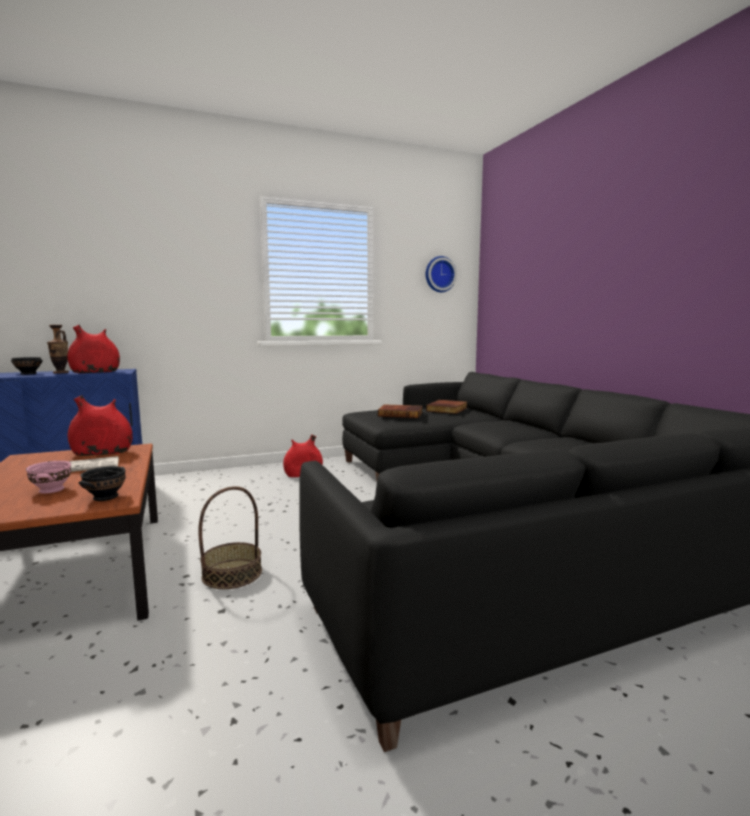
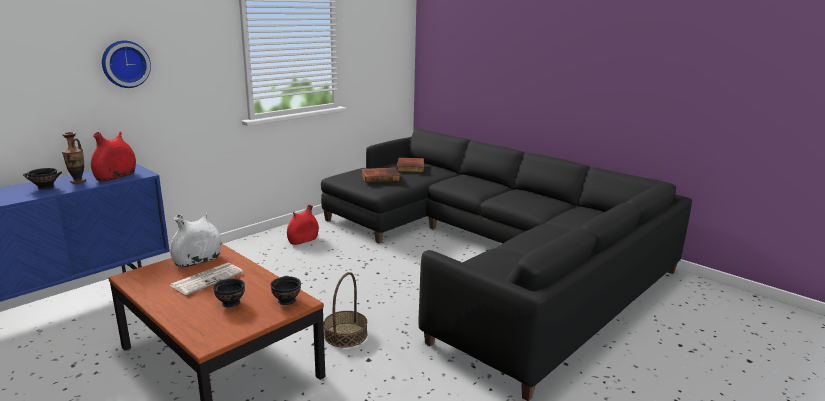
camera: 25 degrees left, 10 degrees up
pink bowl [26,461,71,494] -> black bowl [213,278,245,307]
red vase [68,395,132,456] -> white vase [170,213,221,267]
wall clock [426,256,457,292] -> wall clock moved to [102,41,151,88]

